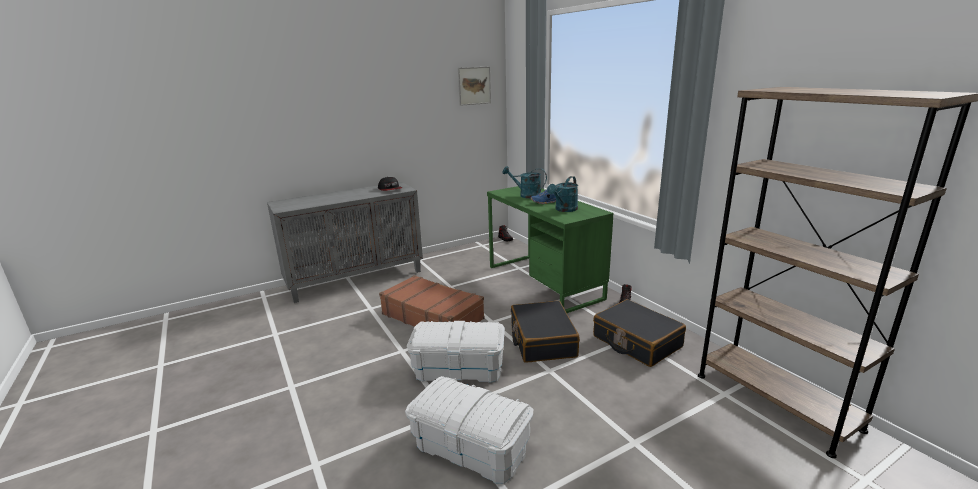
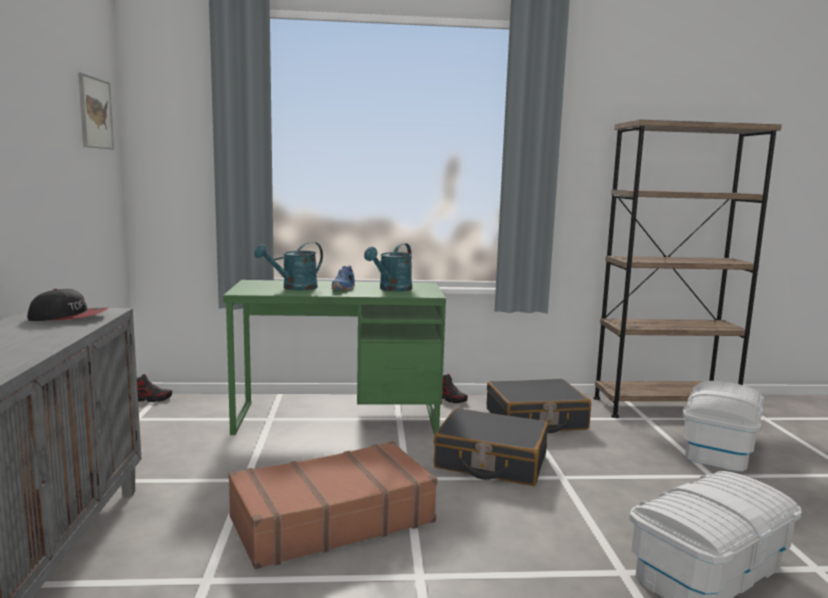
camera: 65 degrees left, 10 degrees down
white storage box [407,321,505,382] -> white storage box moved to [683,381,764,472]
turquoise watering can [547,176,578,212] -> turquoise watering can turned 60 degrees clockwise [364,243,412,292]

